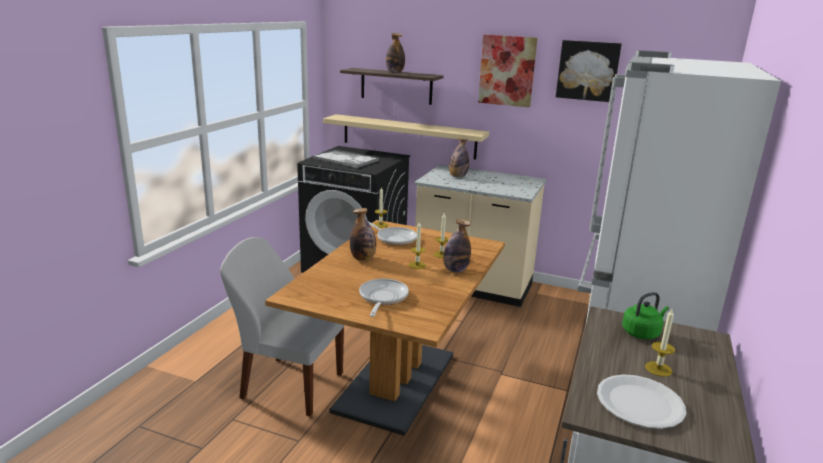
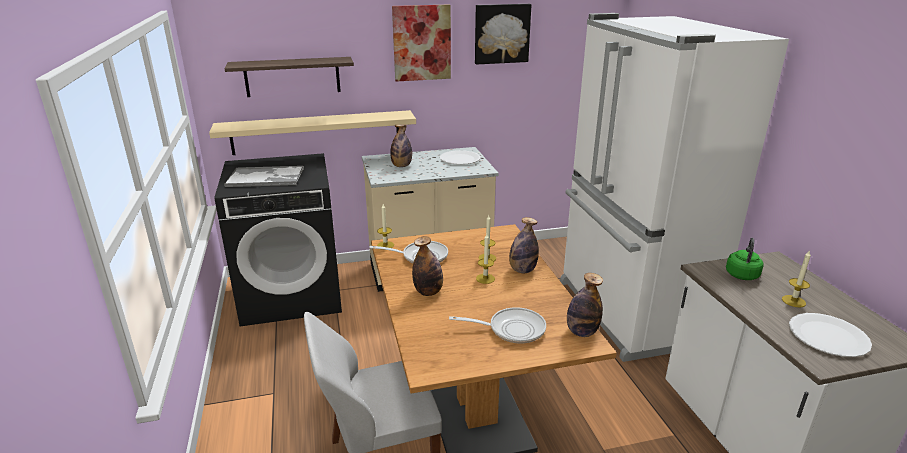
camera: 35 degrees left, 5 degrees up
frying pan [359,279,409,317] -> frying pan turned 120 degrees clockwise [449,307,546,344]
bottle [386,33,405,73] -> bottle moved to [567,273,603,337]
none -> white plate [440,150,481,165]

